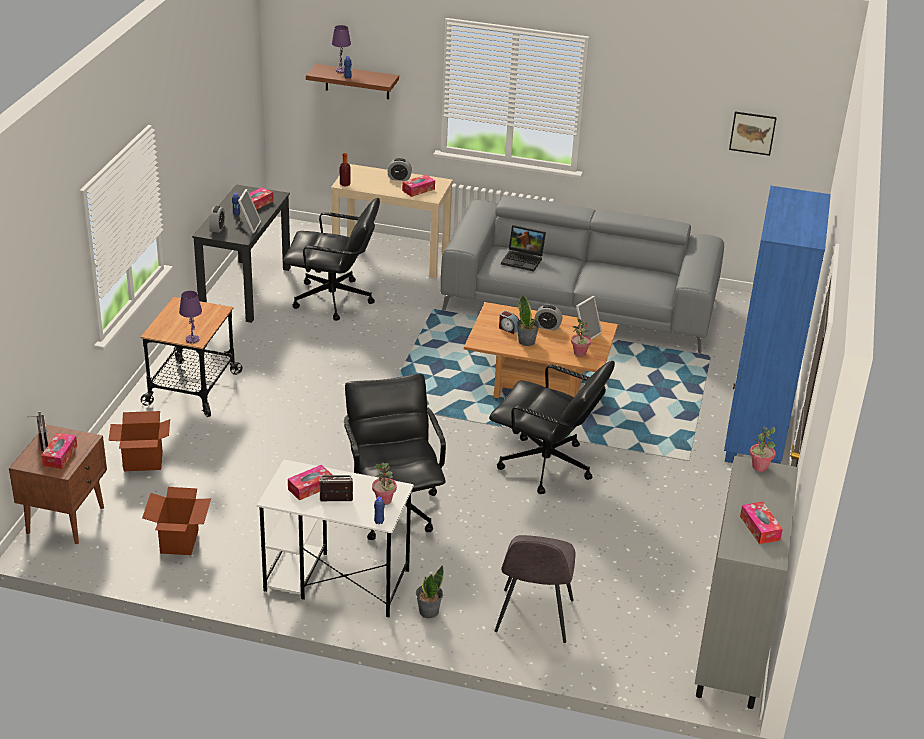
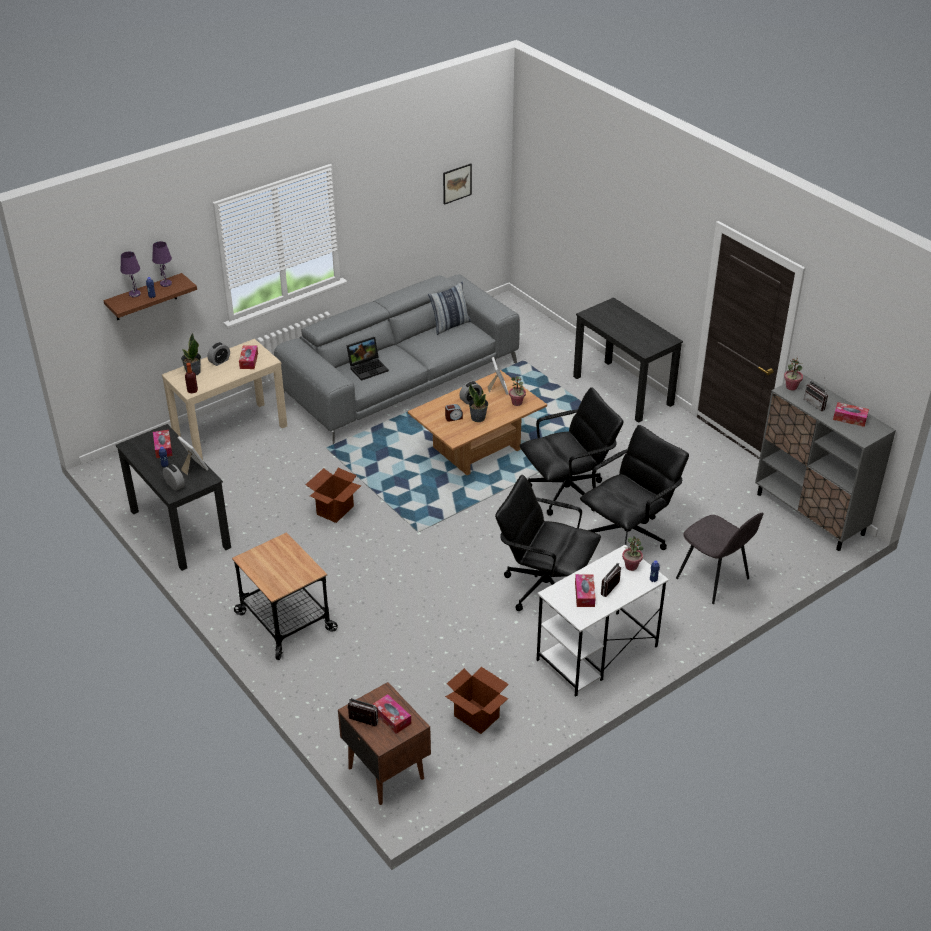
camera: 50 degrees left, 5 degrees up
cardboard box [108,411,170,471] -> cardboard box moved to [305,468,362,523]
purple table lamp [179,291,202,344] -> purple table lamp moved to [152,241,172,287]
black office chair [283,198,380,321] -> black office chair moved to [580,425,689,550]
potted plant [416,565,444,618] -> potted plant moved to [181,333,201,375]
blue bookcase [724,186,831,464] -> black desk [573,297,683,423]
none -> pillow [428,281,471,335]
none -> radio [804,377,828,411]

